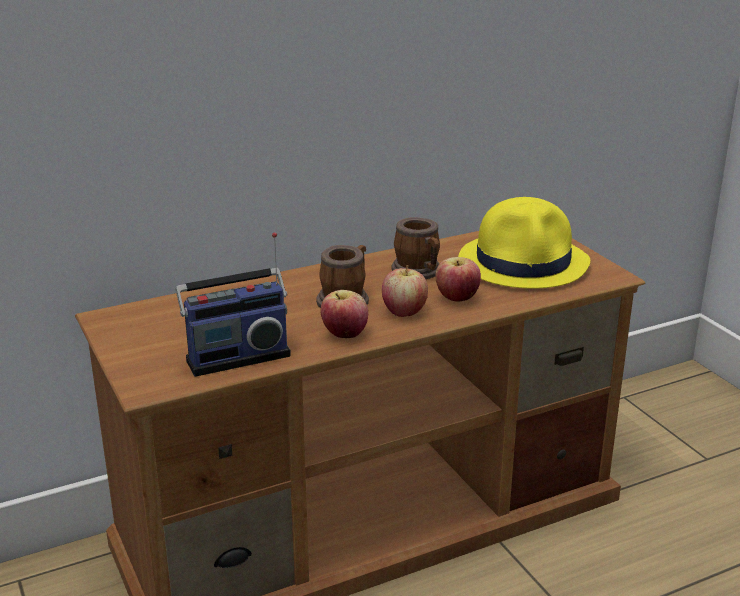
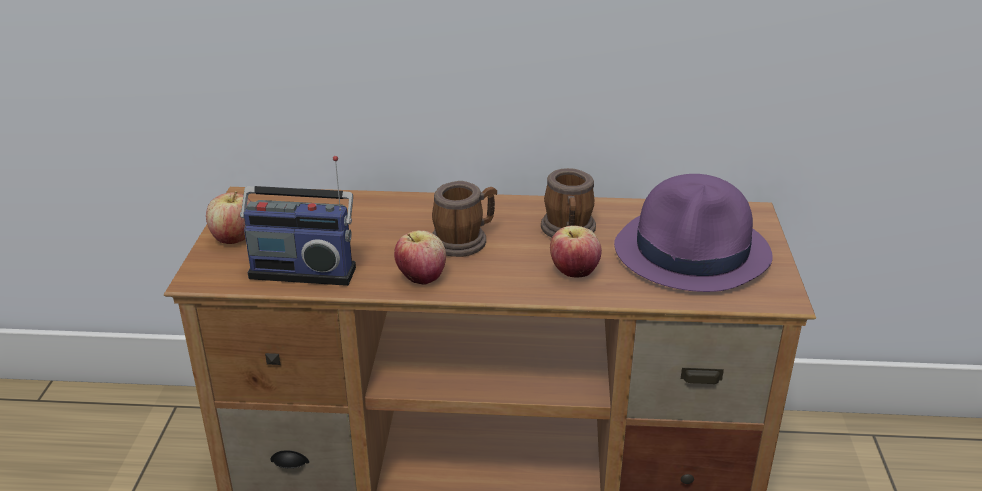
camera: 30 degrees right, 5 degrees up
apple [382,265,428,317] -> apple moved to [206,191,251,244]
yellow hat [458,197,590,289] -> purple hat [614,174,773,292]

